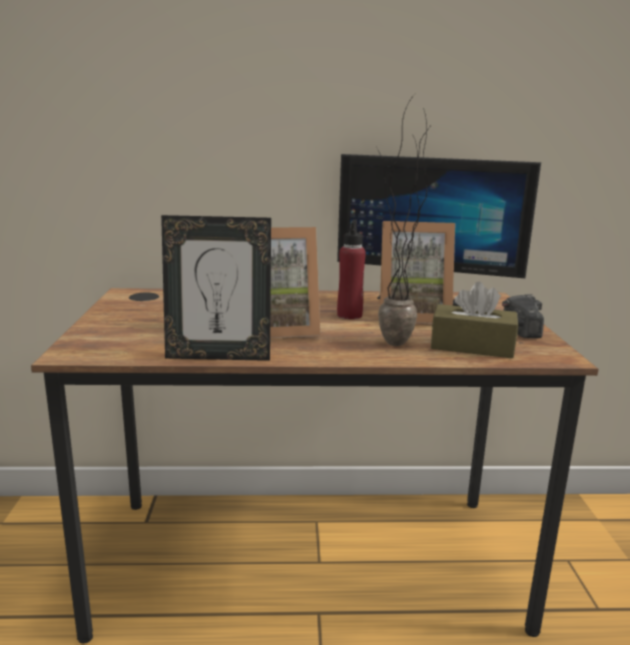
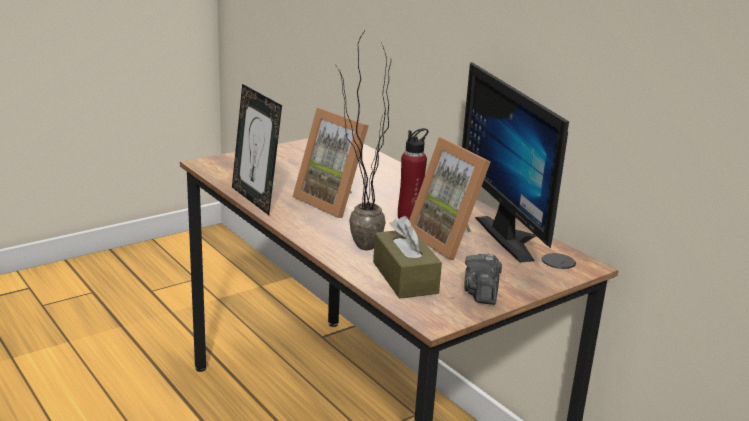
camera: 55 degrees right, 5 degrees up
camera [502,294,544,338] -> camera turned 45 degrees counterclockwise [464,253,502,305]

